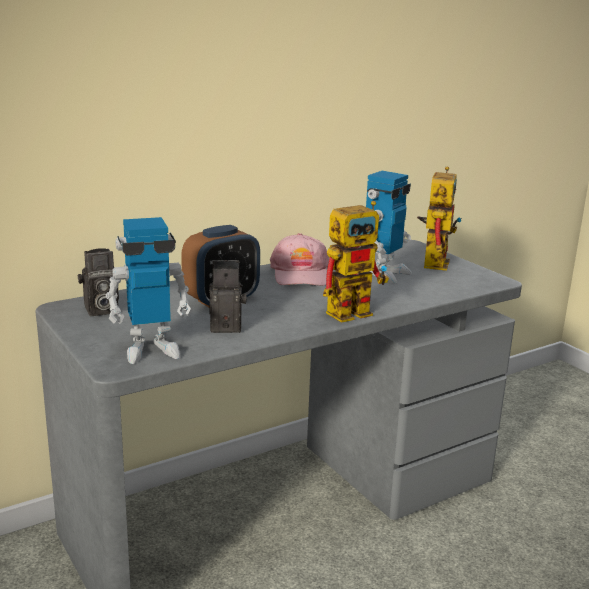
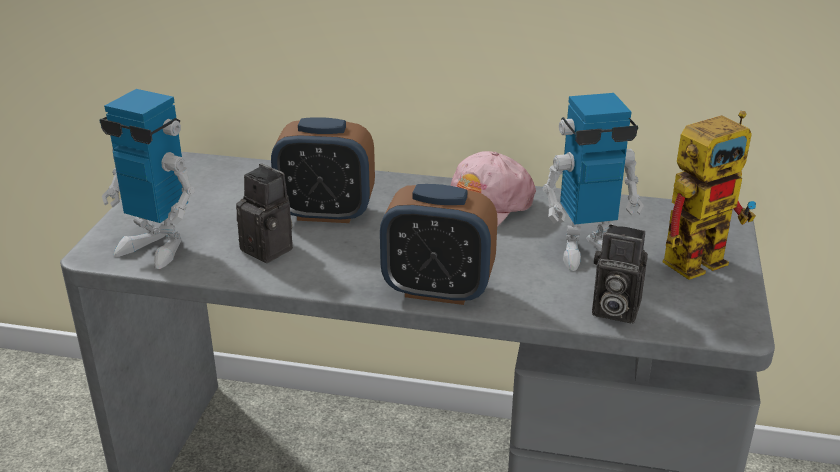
camera: 45 degrees right, 10 degrees up
camera [78,248,119,316] -> camera moved to [592,224,648,324]
toy robot [323,201,389,323] -> alarm clock [380,184,498,305]

